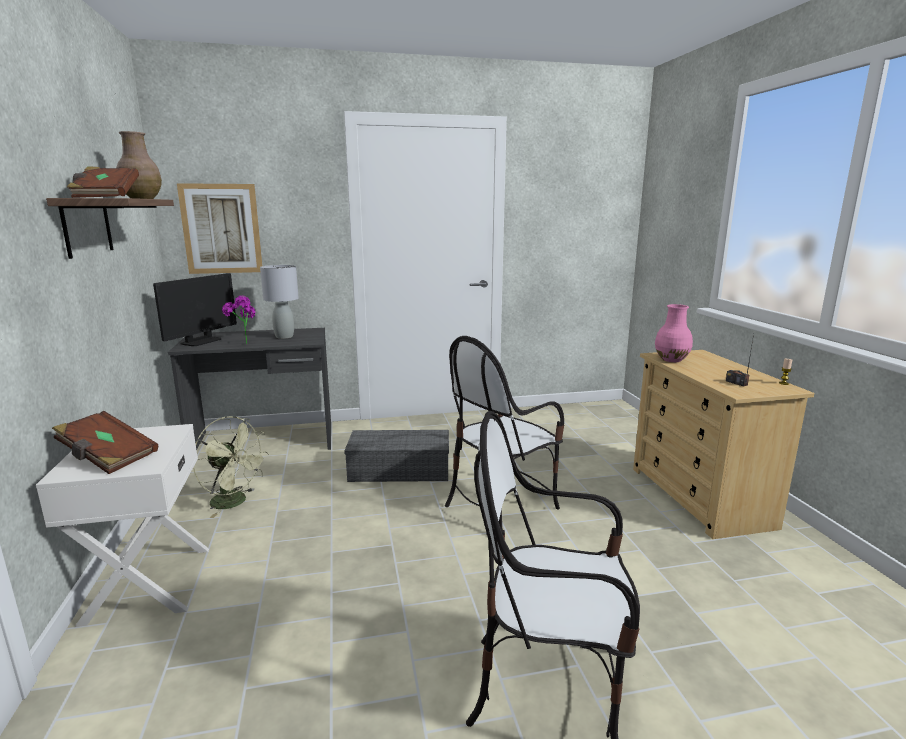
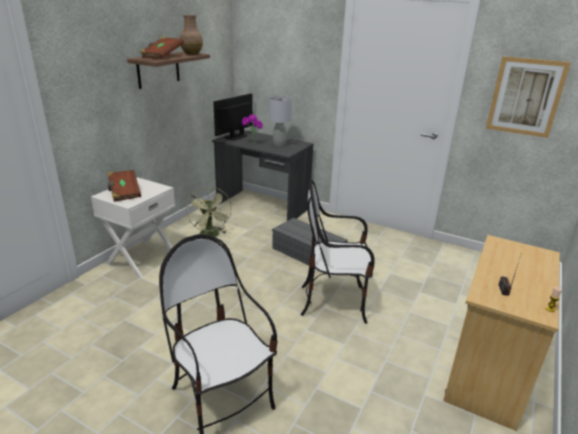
camera: 40 degrees right, 10 degrees up
monitor [153,273,237,346] -> monitor turned 150 degrees clockwise [213,94,253,140]
picture [177,183,262,274] -> picture moved to [486,56,571,138]
pink vase [655,304,693,362] -> none

